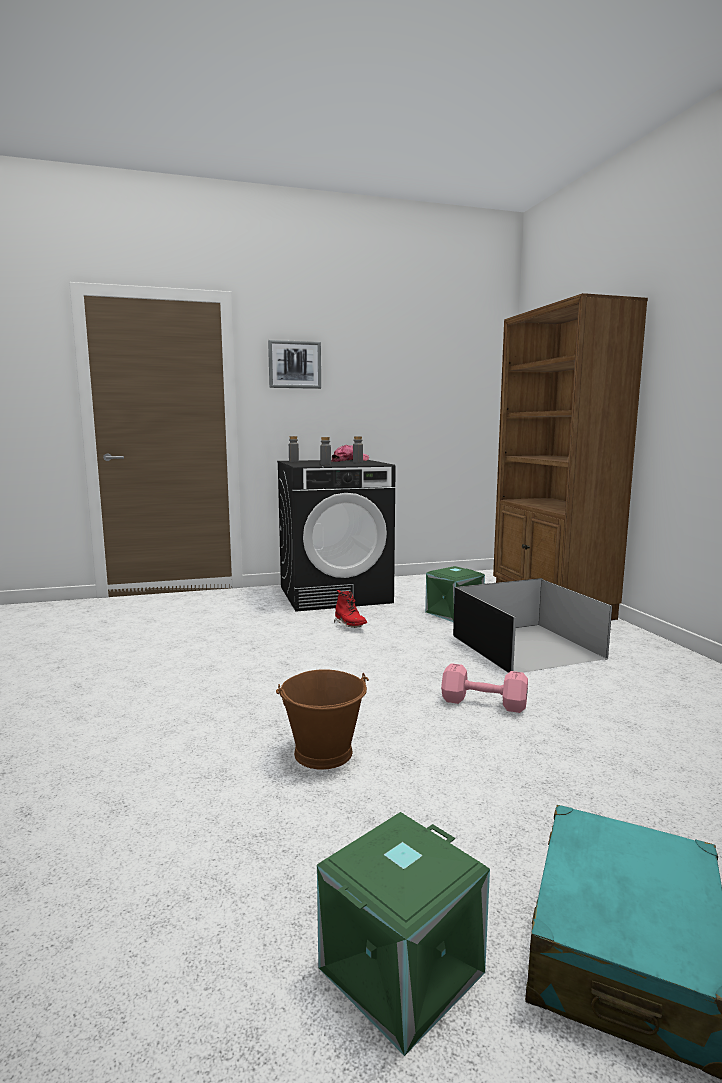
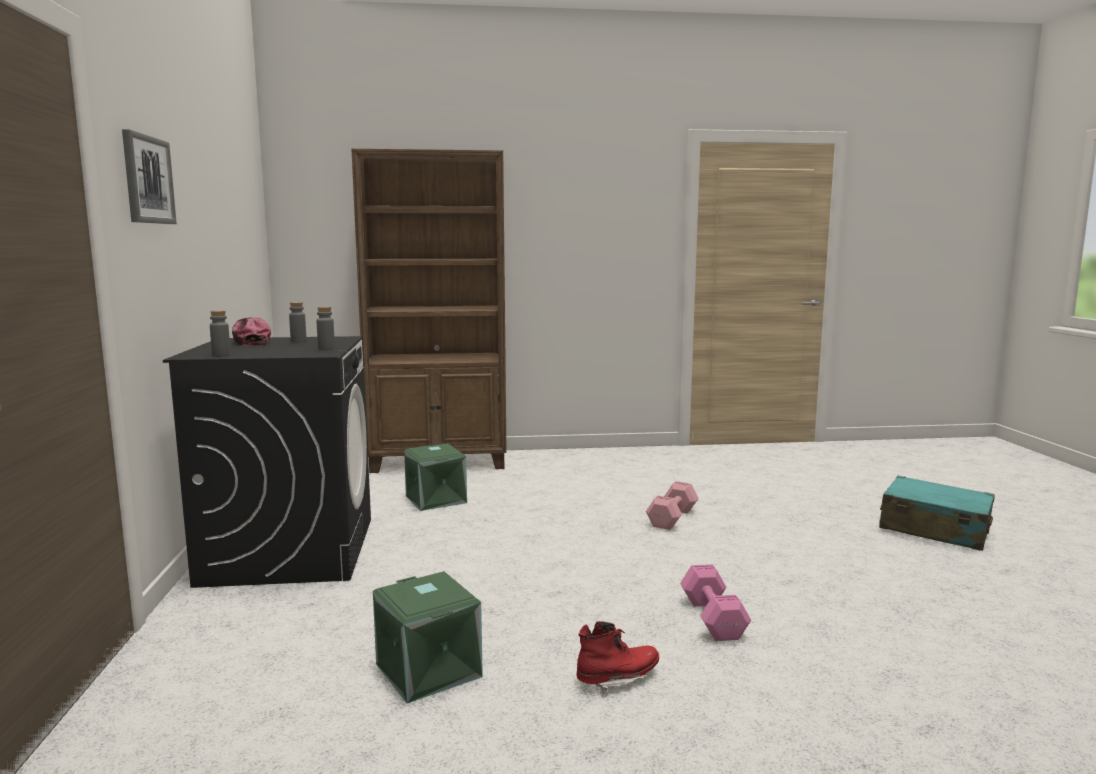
camera: 80 degrees left, 0 degrees up
brown bucket [276,669,369,770] -> none
green storage box [317,812,490,1056] -> green storage box moved to [373,571,483,703]
red boot [334,590,367,628] -> red boot moved to [576,621,659,695]
black storage box [453,578,612,673] -> none
none -> pink dumbbell [680,564,751,641]

